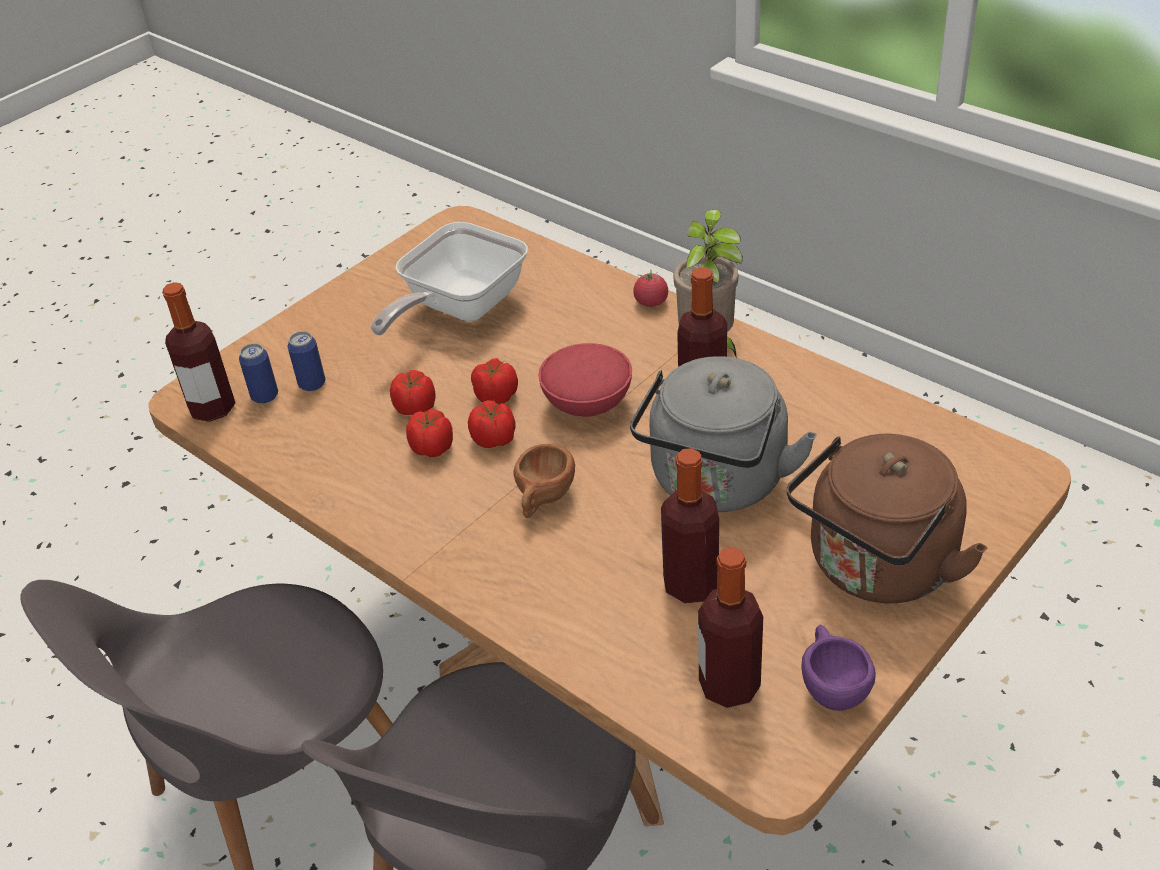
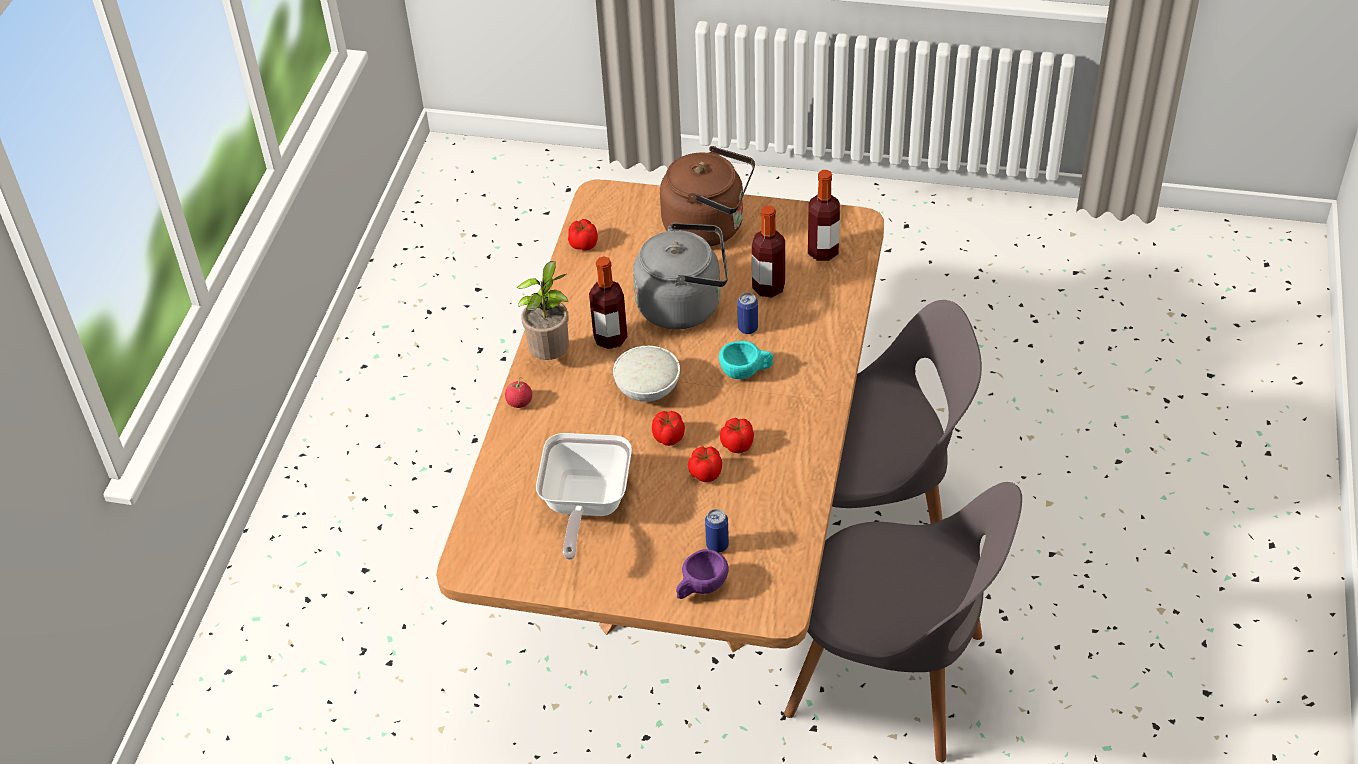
camera: 120 degrees left, 5 degrees up
bottle [162,282,235,422] -> none
can [239,343,278,404] -> can moved to [737,292,758,334]
frying pan [370,222,528,335] -> frying pan turned 90 degrees clockwise [536,433,632,560]
tomato [468,400,516,448] -> tomato moved to [568,219,598,251]
brown cup [513,444,575,518] -> turquoise cup [719,341,774,379]
red bowl [538,343,632,417] -> white bowl [613,346,680,402]
purple cup [801,625,876,711] -> purple cup moved to [676,549,729,599]

